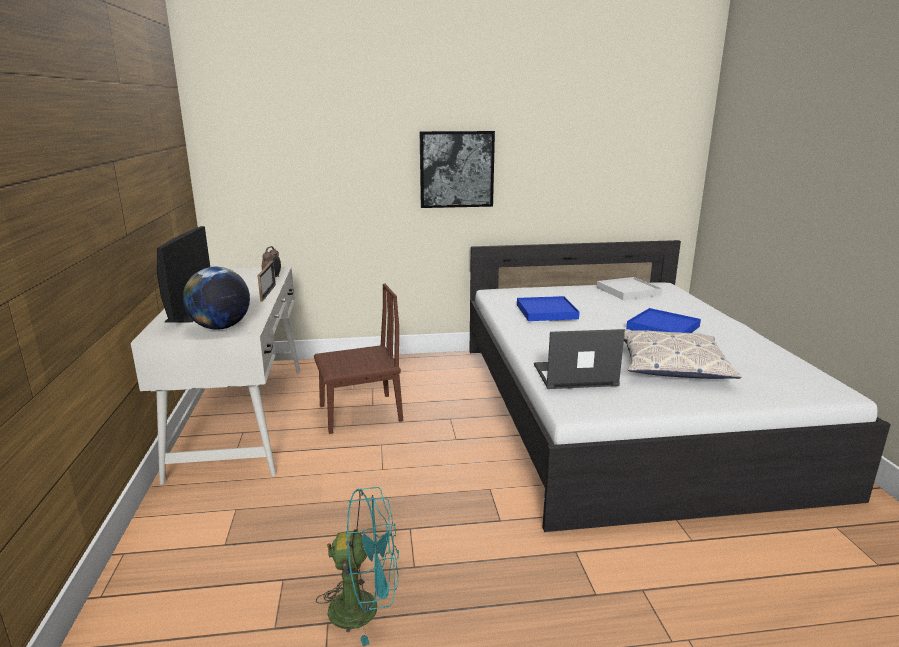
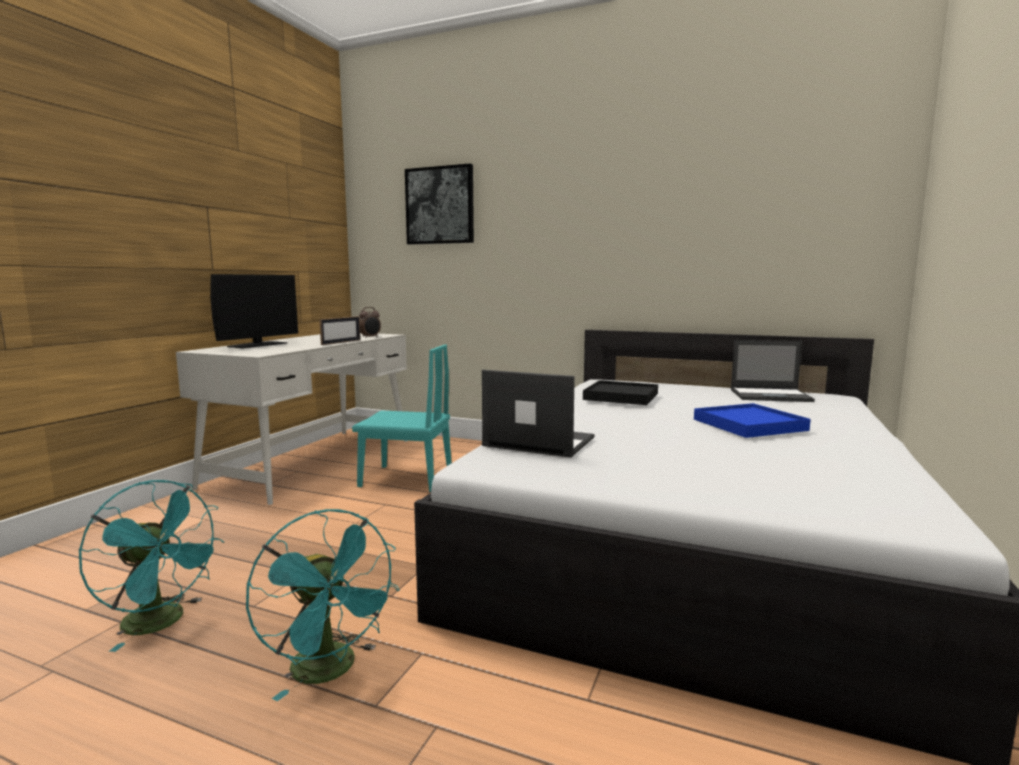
camera: 30 degrees right, 10 degrees down
globe [183,267,250,330] -> none
brown chair [314,283,403,434] -> turquoise chair [352,345,452,492]
picture [420,131,495,208] -> picture moved to [405,163,474,245]
blue tray [517,296,580,321] -> black tray [583,380,658,405]
white tray [597,277,662,300] -> laptop [731,340,815,402]
pillow [624,329,742,379] -> none
none -> turquoise fan [246,509,400,701]

